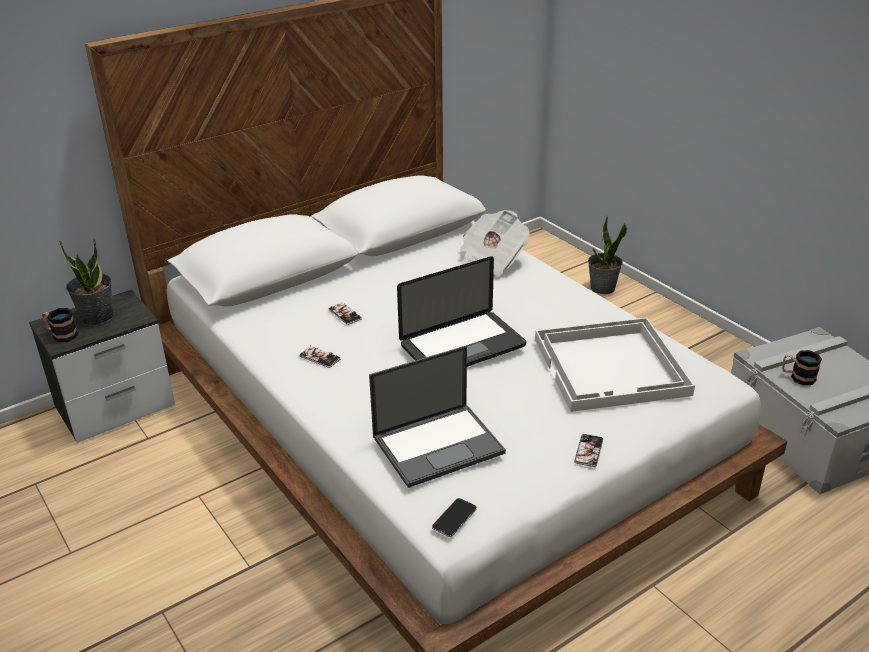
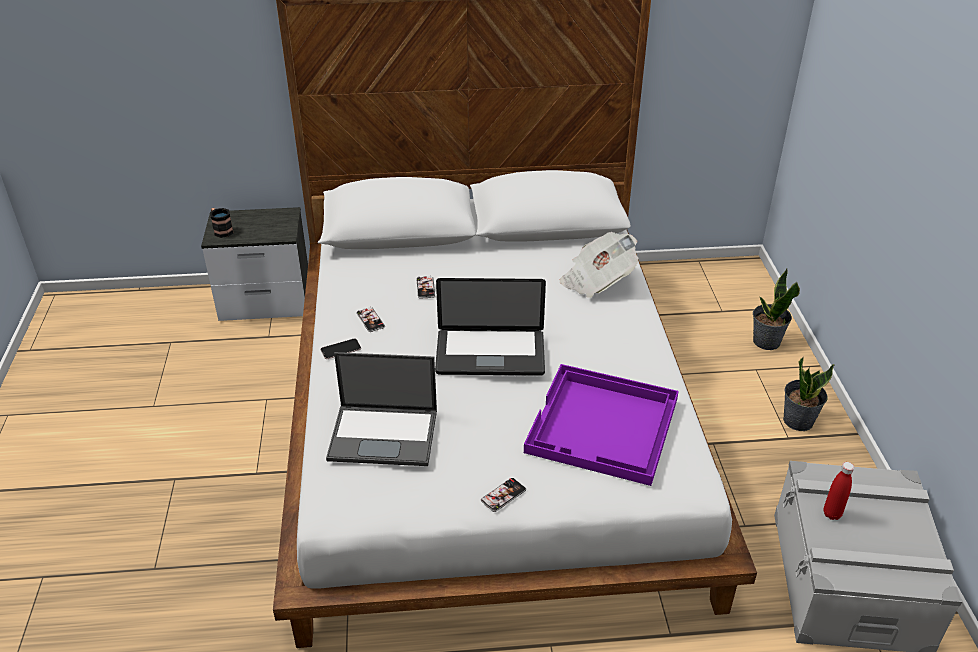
camera: 30 degrees right, 5 degrees up
potted plant [59,239,113,326] -> potted plant moved to [783,357,835,431]
phone [432,498,477,537] -> phone moved to [321,338,361,359]
white tray [535,318,695,412] -> purple tray [524,364,679,486]
mug [782,350,822,385] -> red bottle [823,462,854,520]

